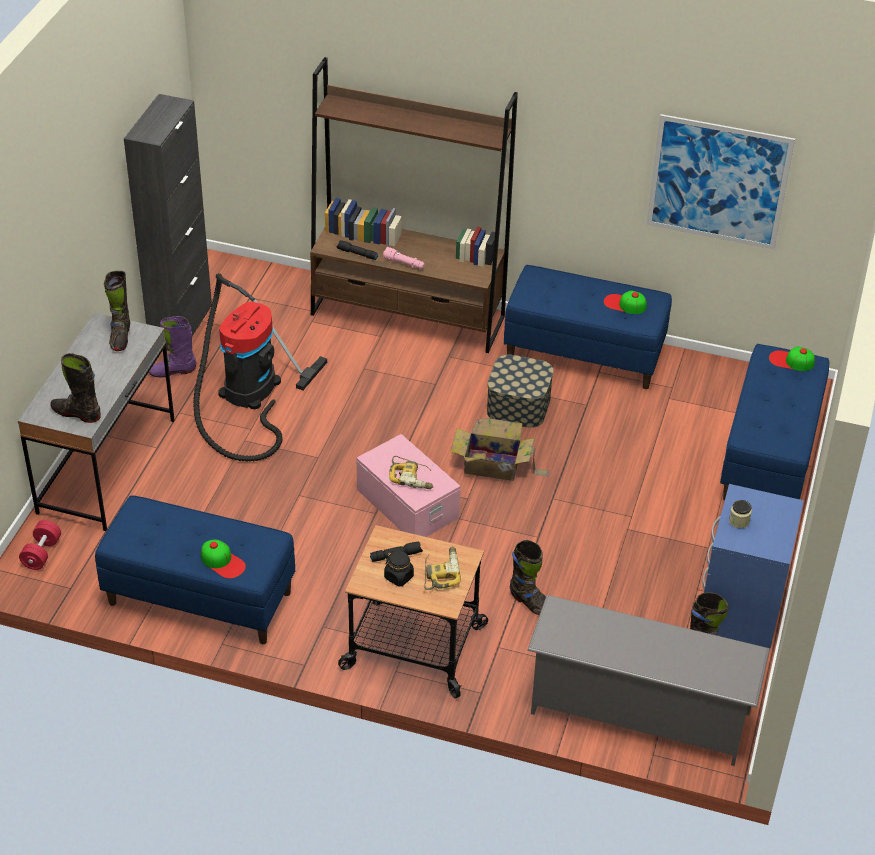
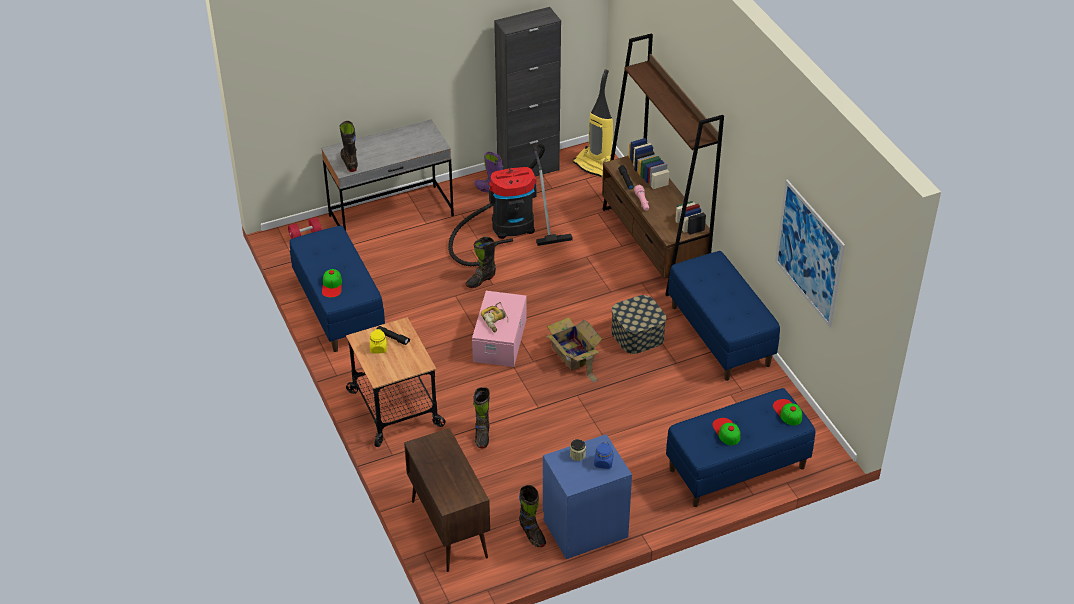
camera: 50 degrees right, 0 degrees up
black boot [104,271,130,351] -> black boot moved to [465,237,496,288]
black jar [384,551,414,587] -> yellow jar [370,329,387,354]
power drill [424,546,461,590] -> none
grey shoe rack [527,595,770,766] -> brown cabinet [404,428,490,572]
cap [604,291,647,314] -> cap moved to [712,418,741,445]
none -> vacuum cleaner [573,69,613,178]
none -> blue jar [594,442,614,469]

